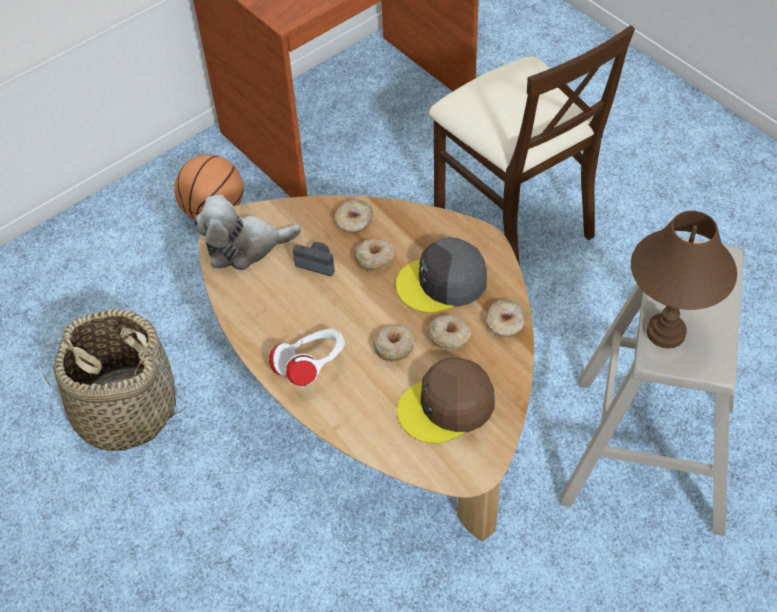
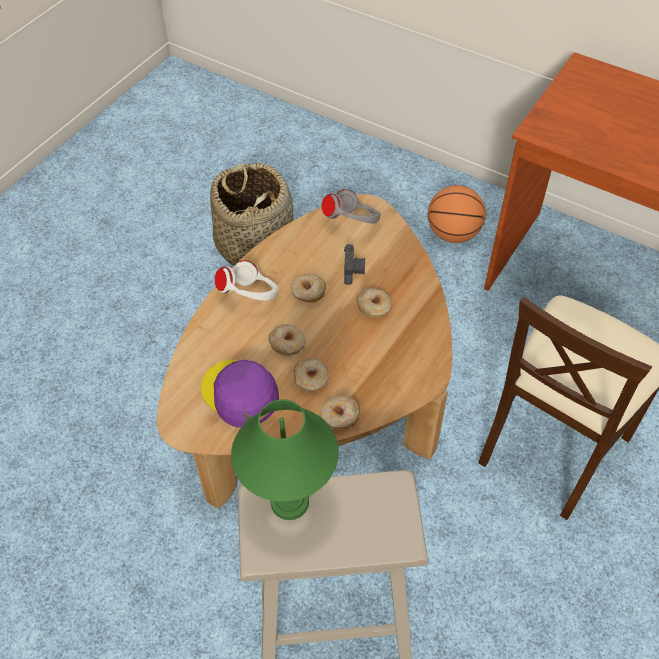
camera: 70 degrees right, 0 degrees up
plush toy [194,195,302,270] -> grey headphones [322,189,381,224]
donut [335,199,373,233] -> donut moved to [291,274,326,303]
grey cap [396,237,487,313] -> none
brown cap [397,357,495,444] -> purple cap [201,360,279,428]
brown table lamp [631,211,737,349] -> green table lamp [231,399,339,520]

